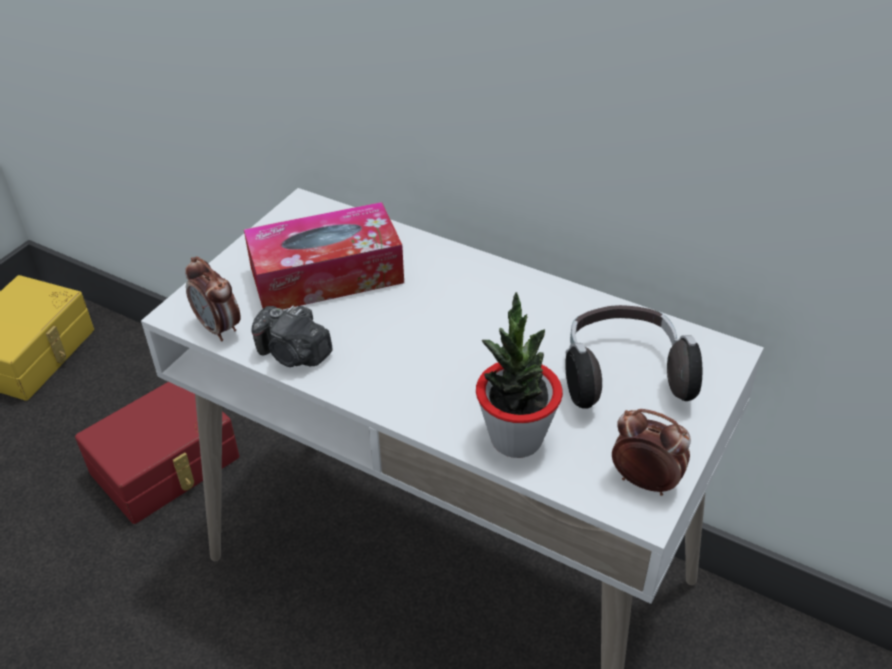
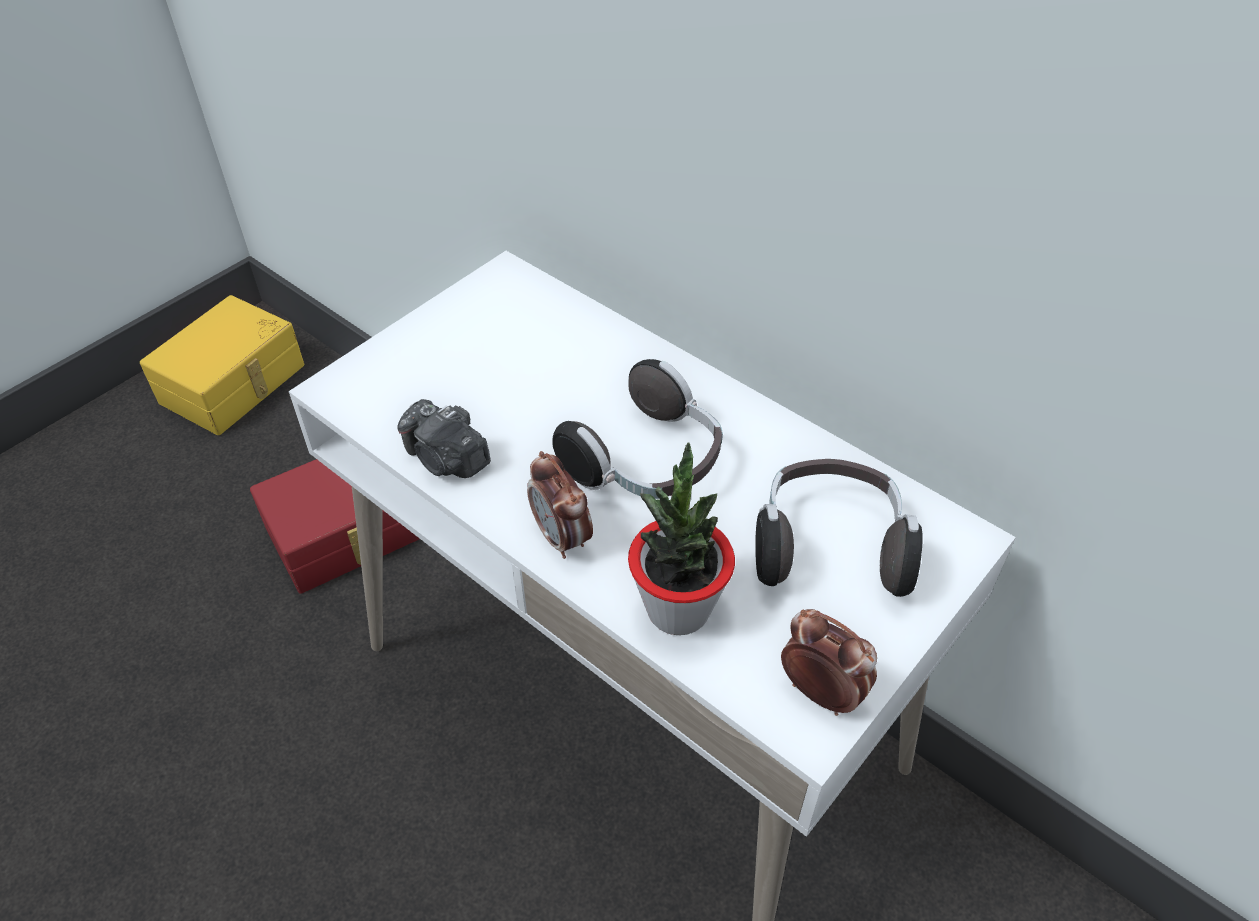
camera: 10 degrees right, 5 degrees up
alarm clock [185,256,241,341] -> alarm clock moved to [527,451,593,559]
tissue box [244,202,404,310] -> none
none -> headphones [552,359,723,499]

